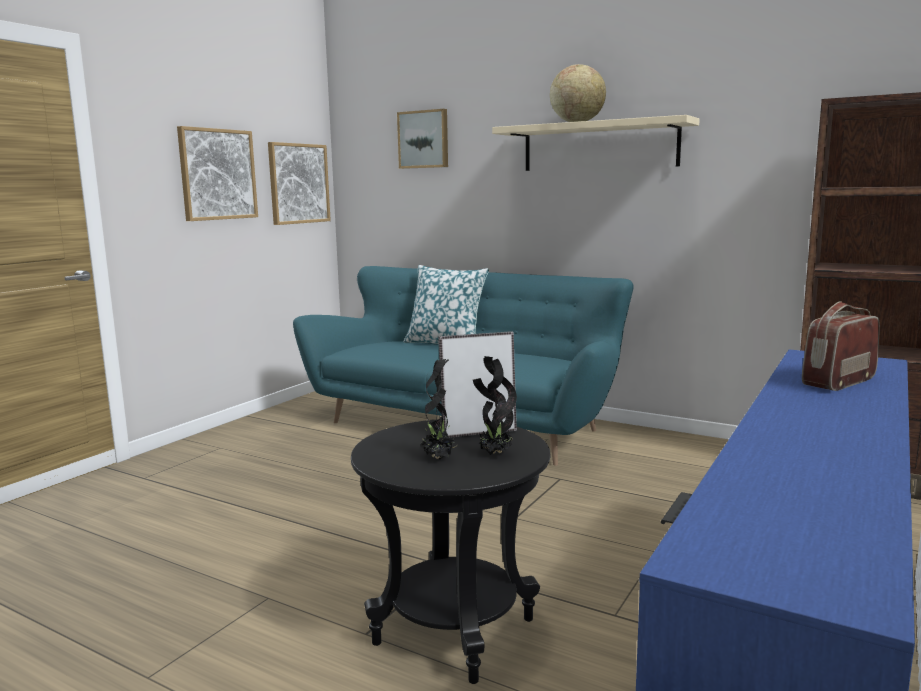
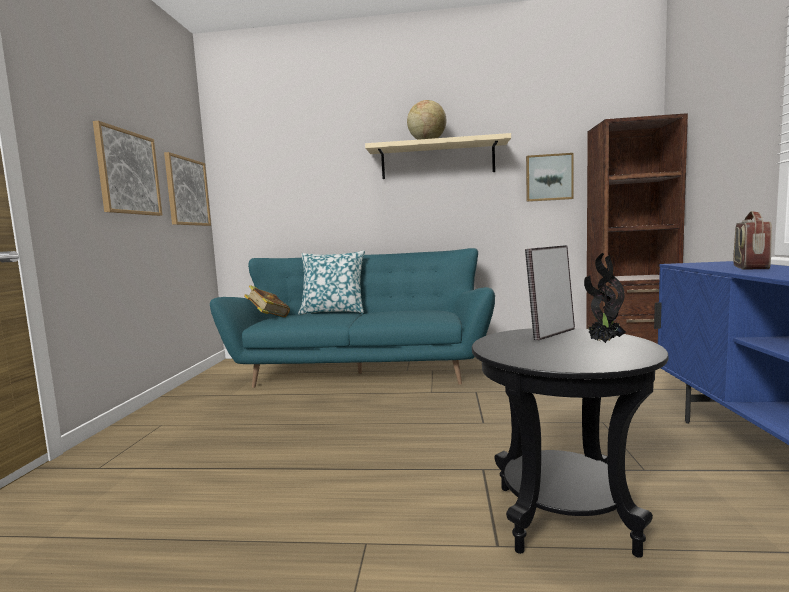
camera: 25 degrees left, 5 degrees down
picture [397,109,448,169] -> picture moved to [526,153,574,202]
potted plant [420,359,458,460] -> none
none -> book [244,285,290,317]

